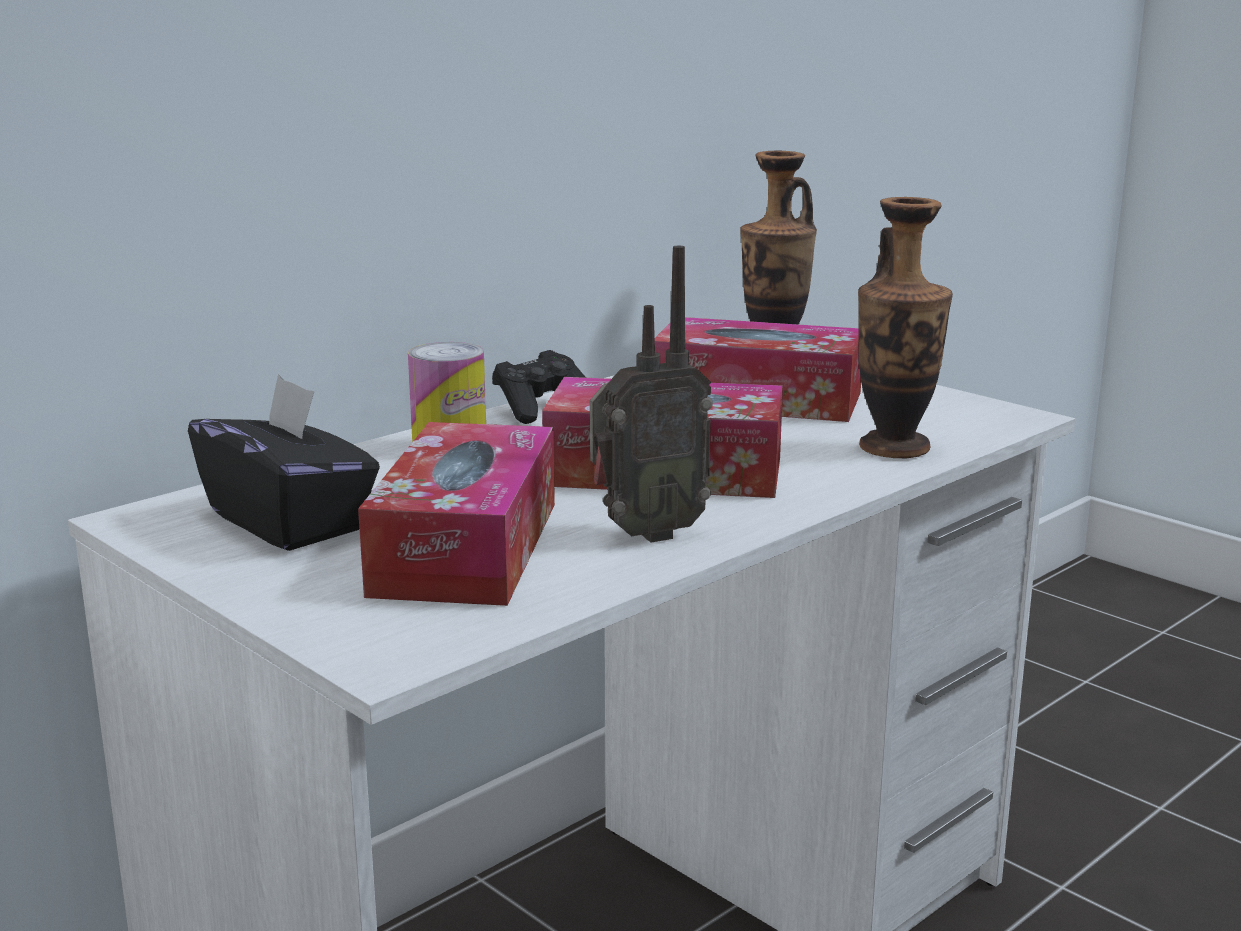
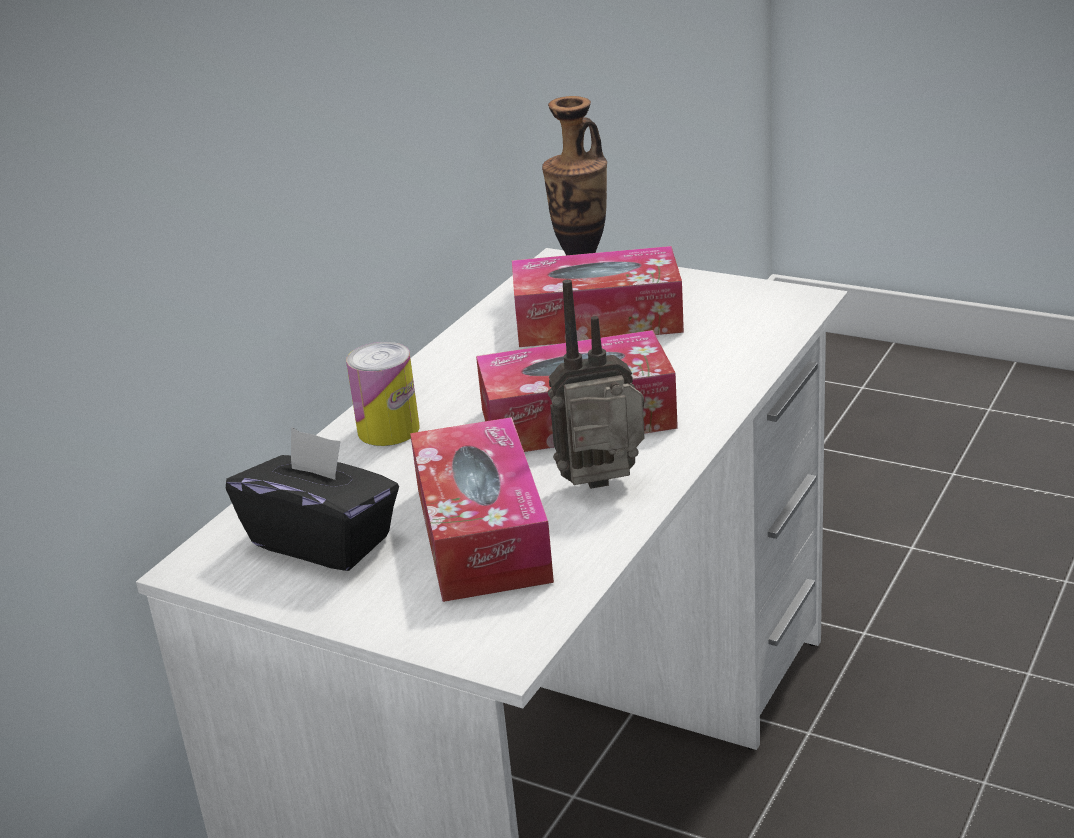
camera: 15 degrees left, 10 degrees up
black game controller [492,350,586,424] -> none
radio [590,246,713,543] -> radio turned 150 degrees counterclockwise [548,279,646,489]
vase [858,197,953,458] -> none

